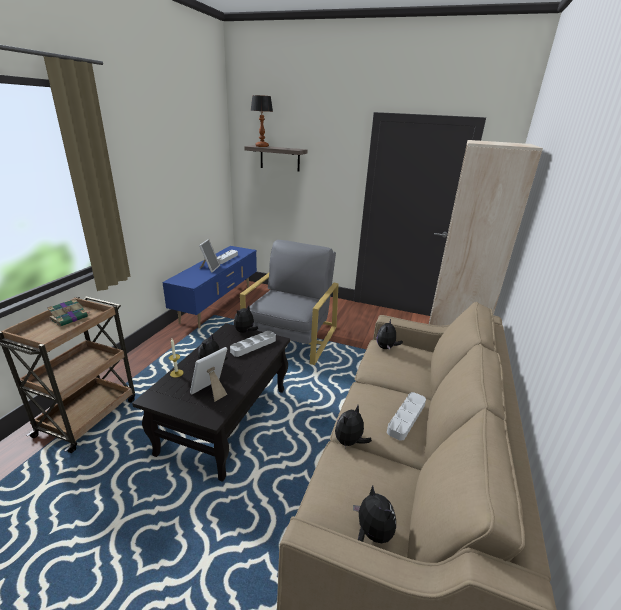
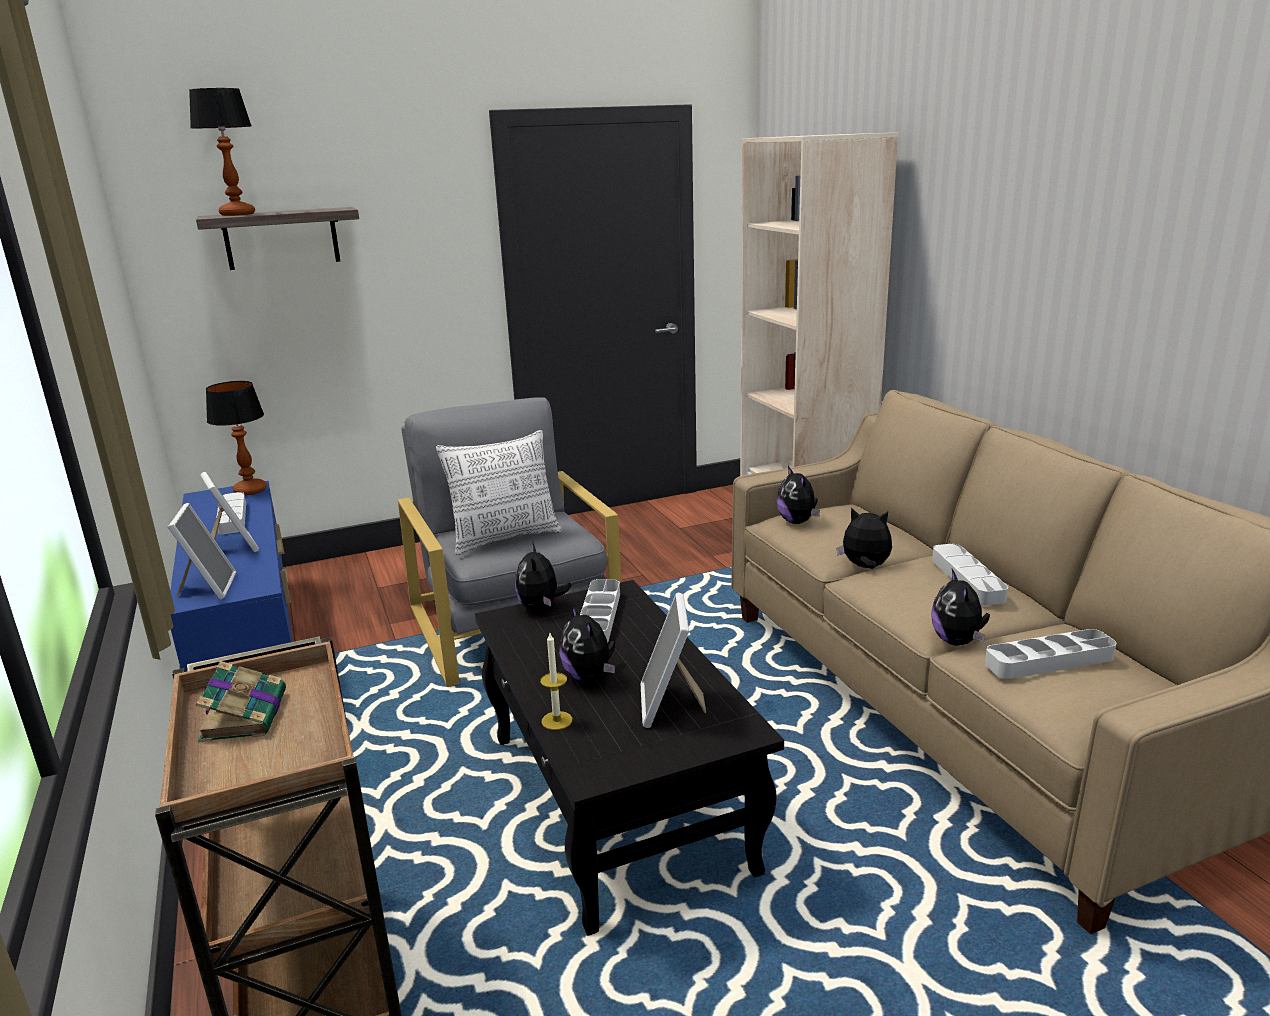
camera: 40 degrees left, 5 degrees down
plush toy [353,486,396,543] -> plush toy moved to [837,507,892,569]
none -> picture frame [168,503,236,600]
none -> table lamp [206,381,267,495]
none -> pillow [436,430,562,555]
none -> grey tray [985,629,1117,679]

